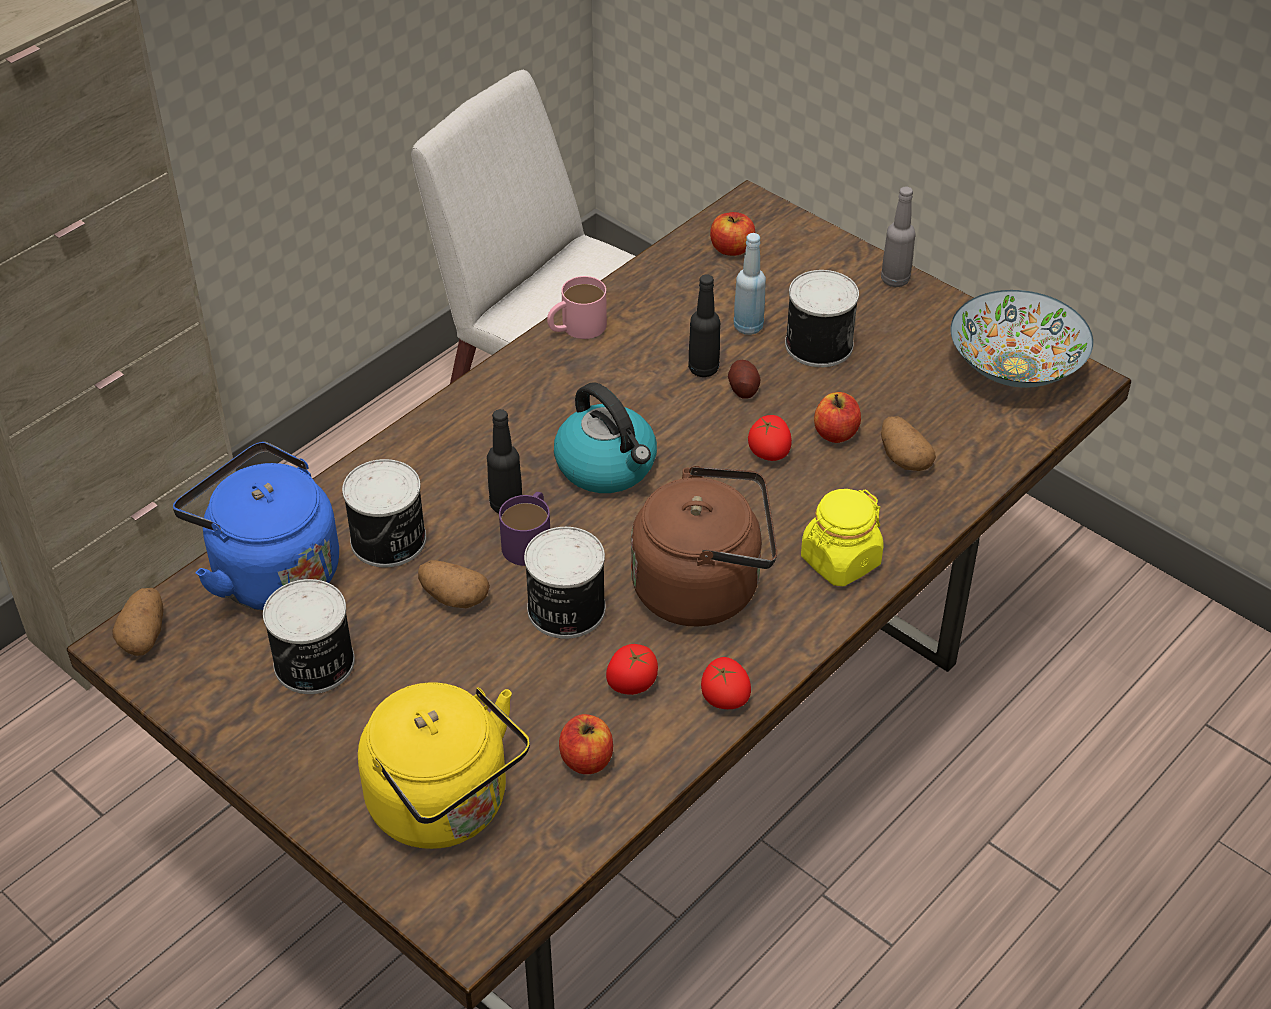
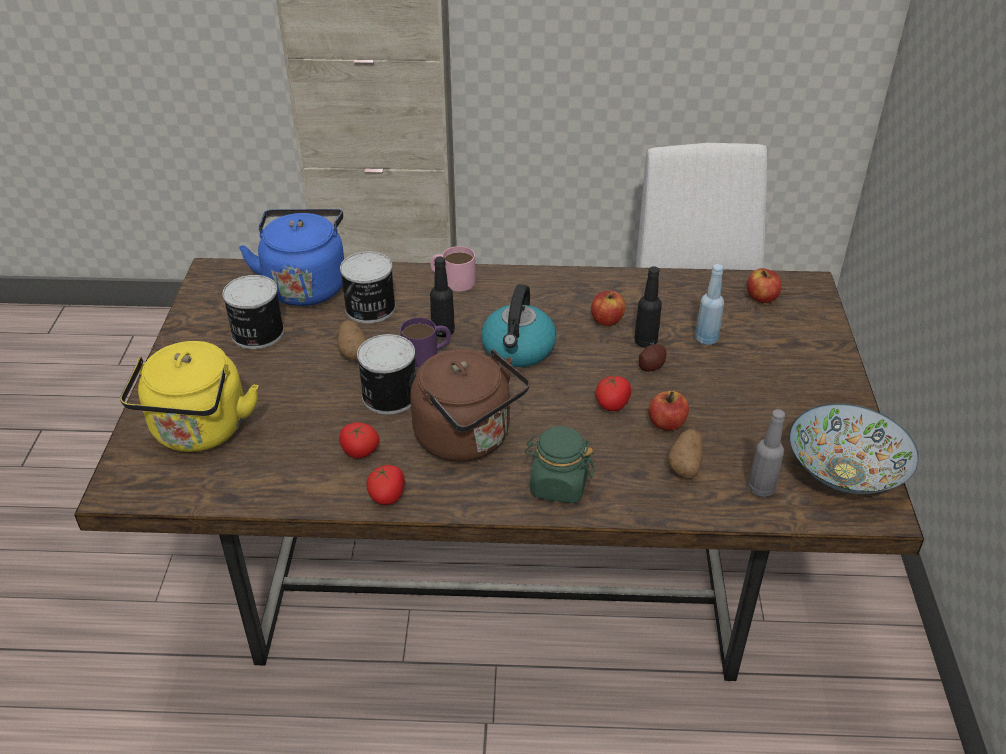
camera: 50 degrees right, 5 degrees down
potato [112,588,164,656] -> none
pink mug [547,276,607,339] -> pink mug moved to [430,246,476,291]
apple [559,714,613,774] -> apple moved to [591,291,625,326]
can [785,270,859,367] -> none
yellow jar [801,489,883,586] -> green jar [525,426,595,503]
grey bottle [881,187,916,287] -> grey bottle moved to [748,409,785,497]

